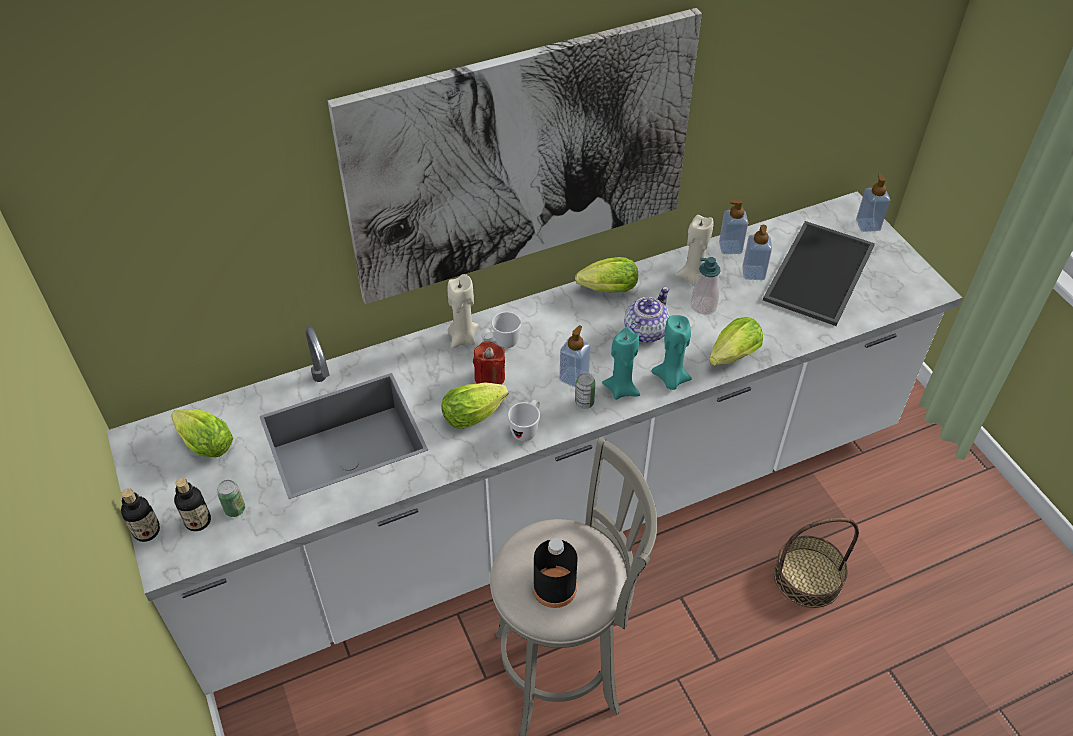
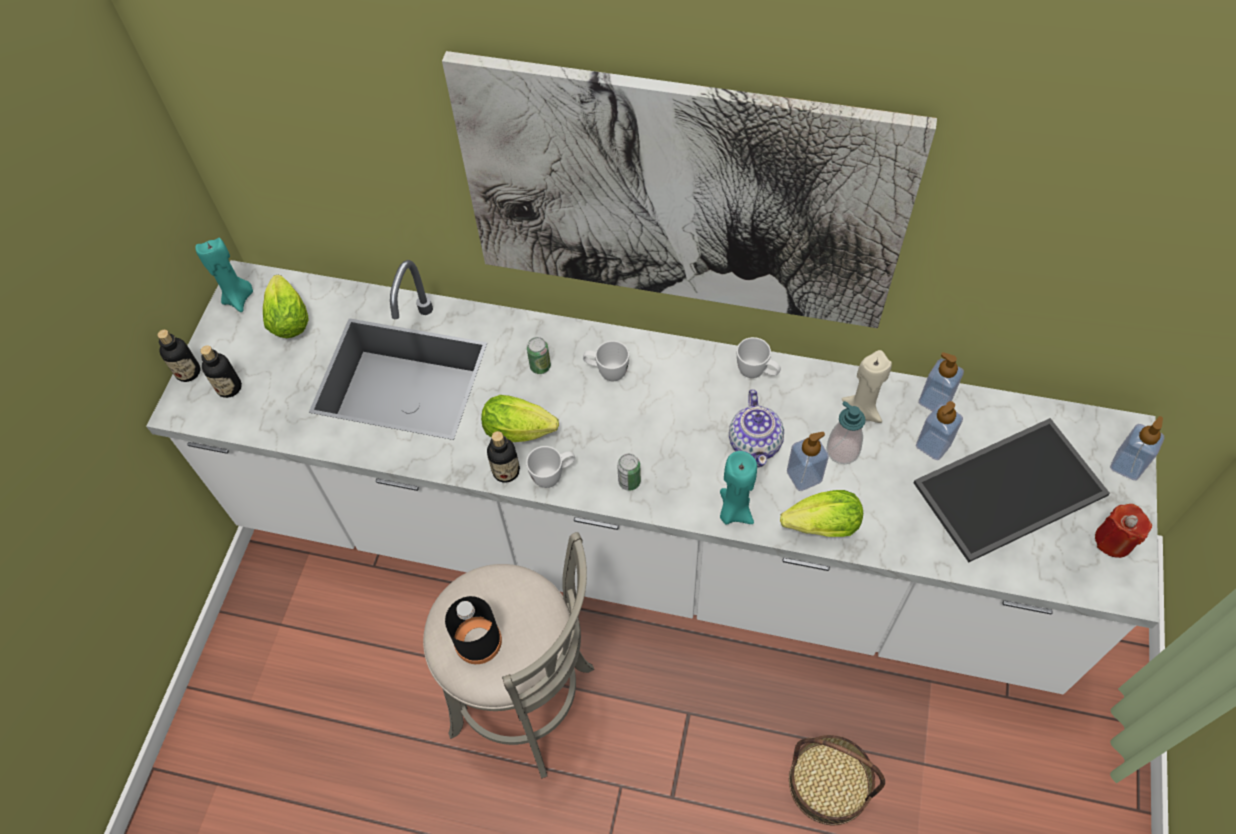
camera: 40 degrees right, 10 degrees up
can [217,480,245,517] -> can moved to [527,337,551,374]
beige candle [447,274,478,348] -> none
red candle [473,341,505,384] -> red candle moved to [1095,504,1152,558]
soap dispenser [560,325,591,387] -> soap dispenser moved to [787,432,829,491]
lettuce [575,257,638,292] -> white mug [737,337,781,378]
turquoise candle [602,327,640,400] -> turquoise candle moved to [195,238,253,312]
teapot [624,287,670,343] -> teapot turned 105 degrees clockwise [729,389,784,467]
none -> bottle [487,431,520,483]

